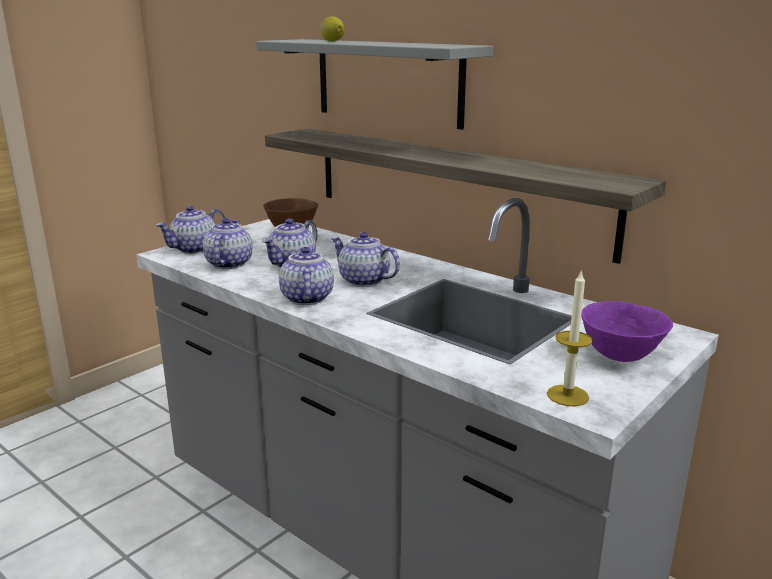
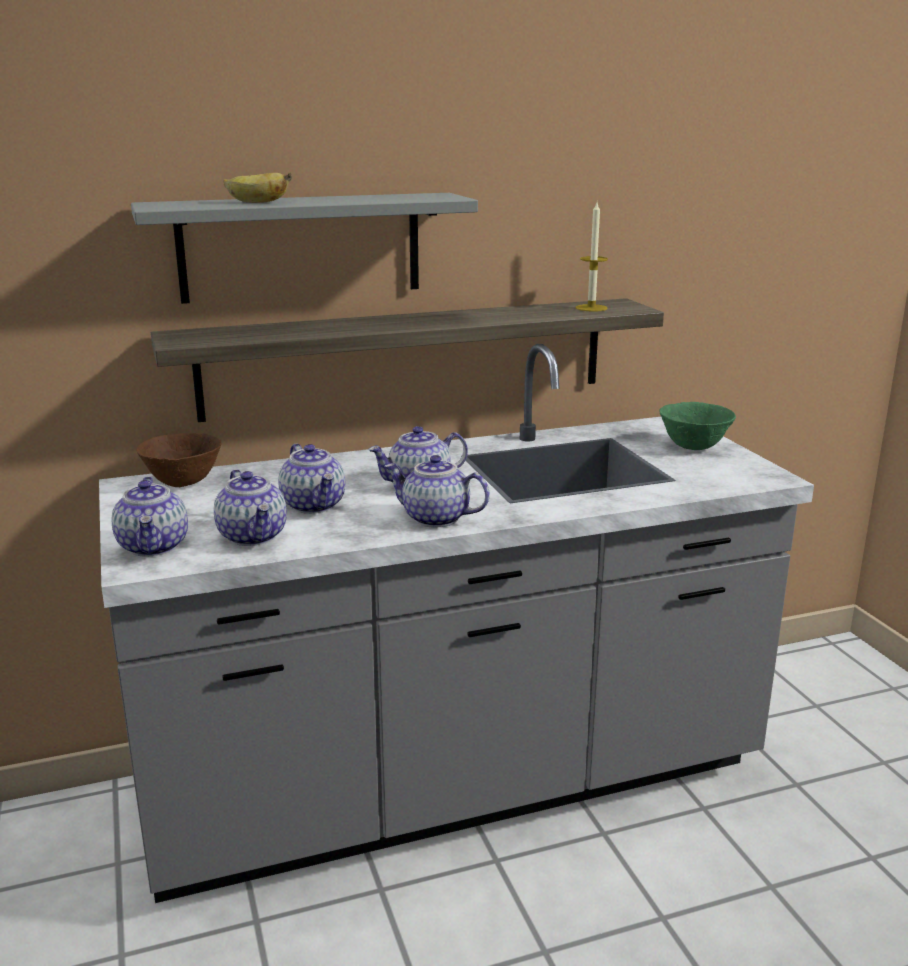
camera: 60 degrees left, 0 degrees up
teapot [203,218,253,269] -> teapot turned 150 degrees counterclockwise [214,469,287,546]
lemon [320,16,344,42] -> banana [223,172,292,203]
candle [547,269,593,406] -> candle moved to [576,203,608,312]
purple bowl [581,301,673,362] -> green bowl [659,402,736,450]

